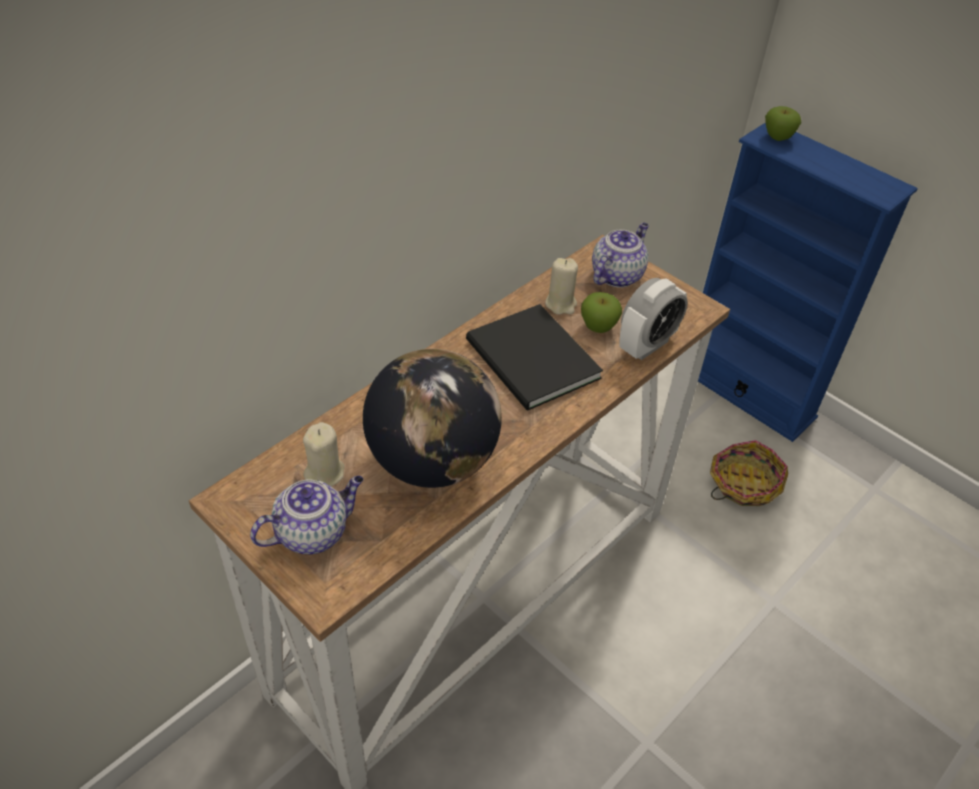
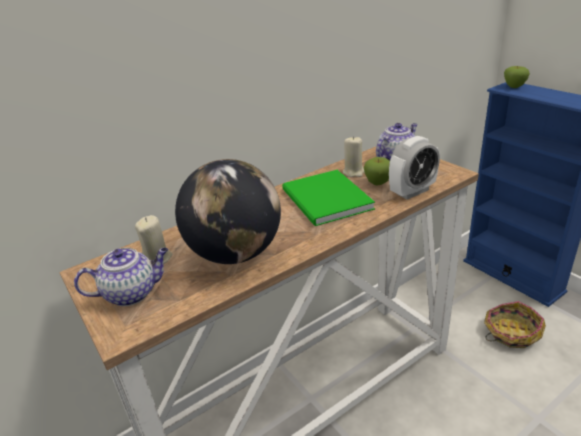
camera: 15 degrees right, 15 degrees down
black book [466,304,603,411] -> green book [282,170,375,226]

